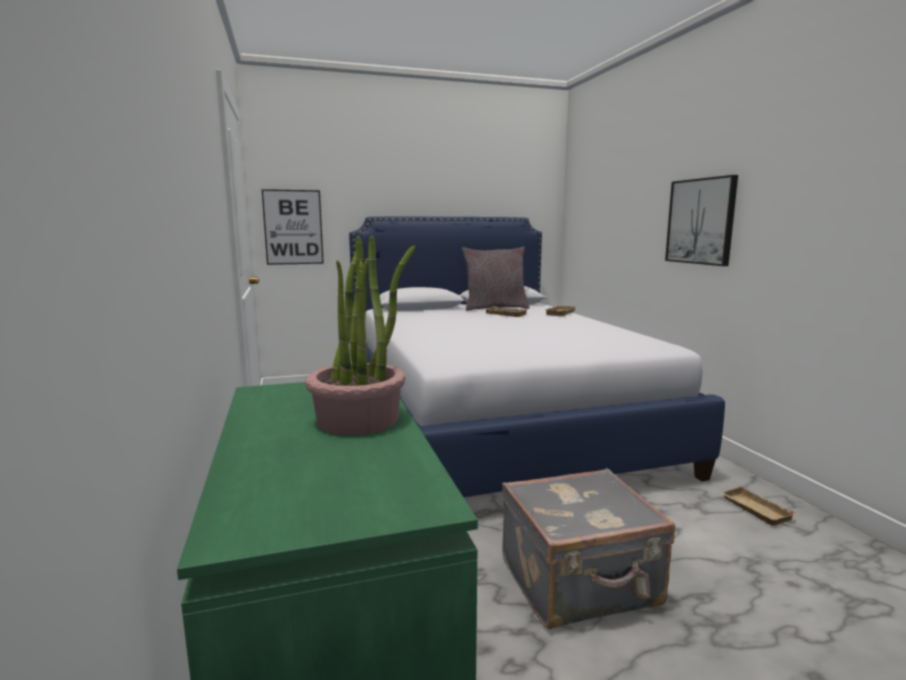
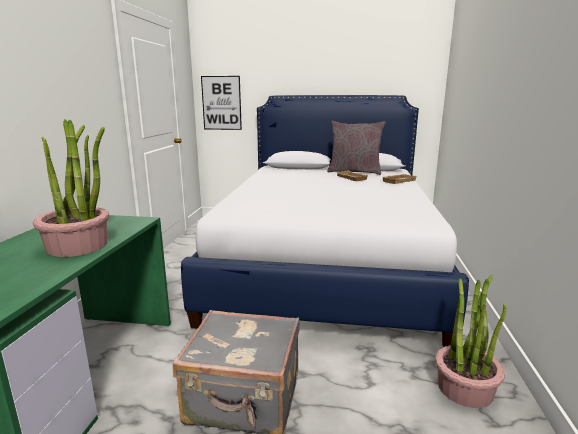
camera: 25 degrees right, 5 degrees up
picture [665,175,738,266] -> none
beige tray [719,486,797,526] -> potted plant [435,275,506,408]

